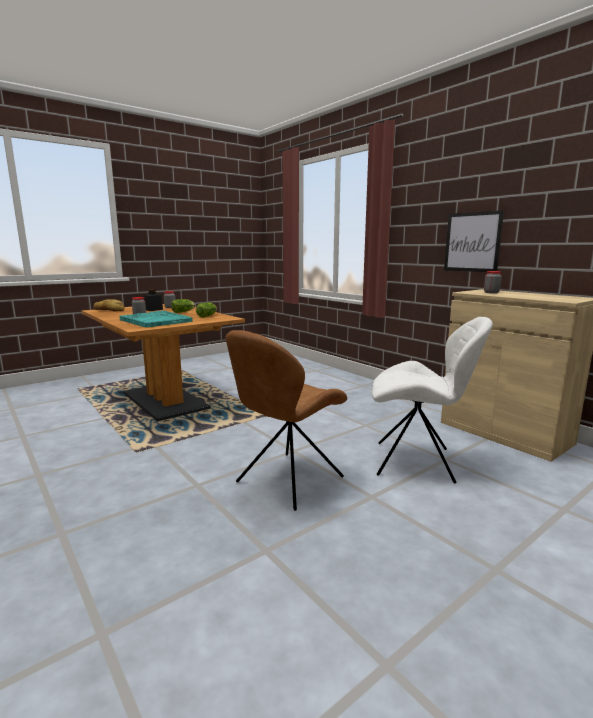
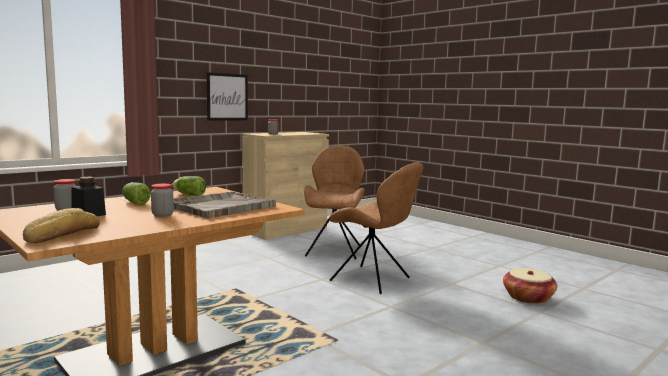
camera: 95 degrees left, 5 degrees down
turquoise tray [119,310,192,328] -> grey tray [173,192,276,218]
white chair [372,317,493,483] -> brown chair [304,146,365,259]
none -> basket [503,268,557,304]

